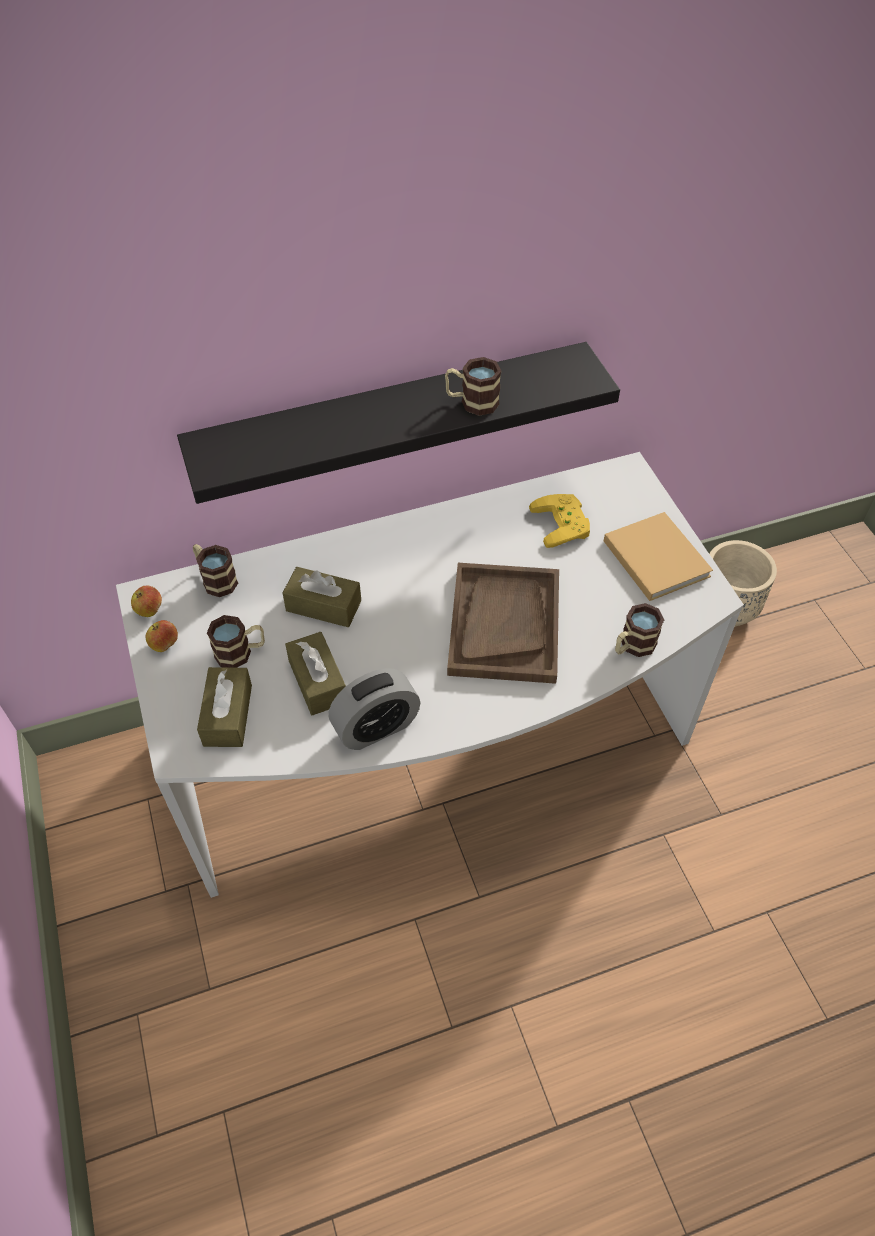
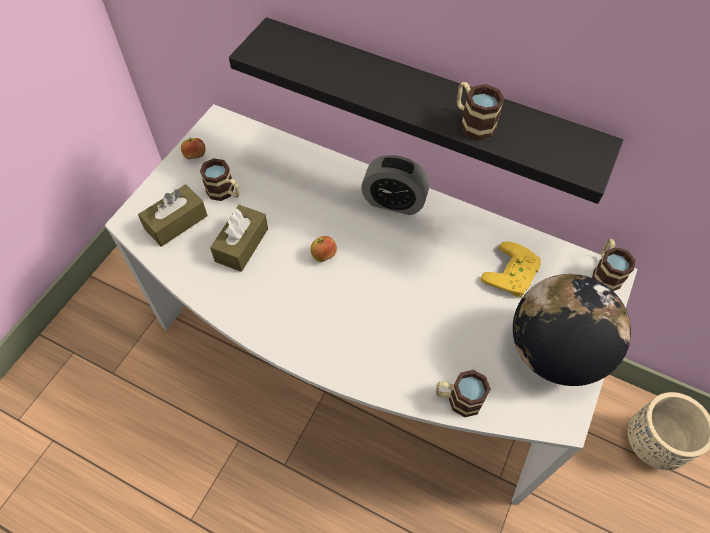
camera: 45 degrees right, 5 degrees up
apple [131,586,162,617] -> apple moved to [311,236,337,262]
mug [193,544,238,597] -> mug moved to [592,239,636,291]
brown tissue box [283,567,361,627] -> none
alarm clock [329,668,420,750] -> alarm clock moved to [361,155,430,215]
brown tray [447,563,559,684] -> none
beige book [604,512,713,601] -> globe [513,274,631,386]

